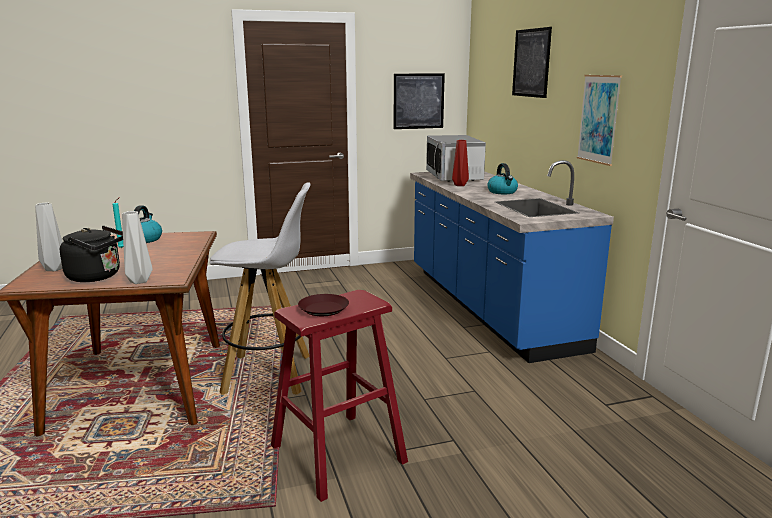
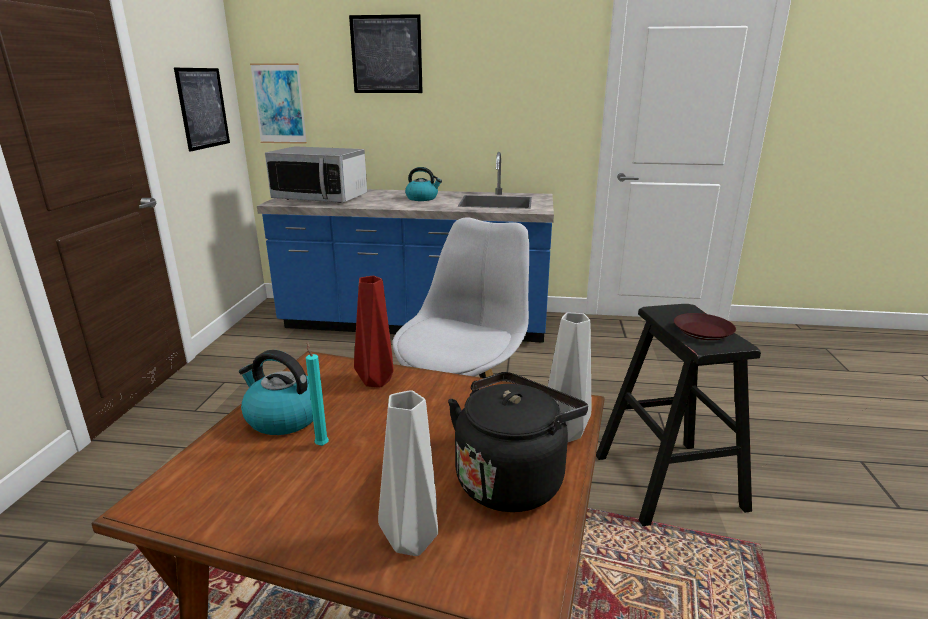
camera: 65 degrees left, 5 degrees up
red stool [271,290,408,502] -> black stool [596,304,761,526]
red vase [452,140,469,186] -> red vase moved to [354,276,393,388]
picture [577,75,622,166] -> picture moved to [250,63,307,144]

